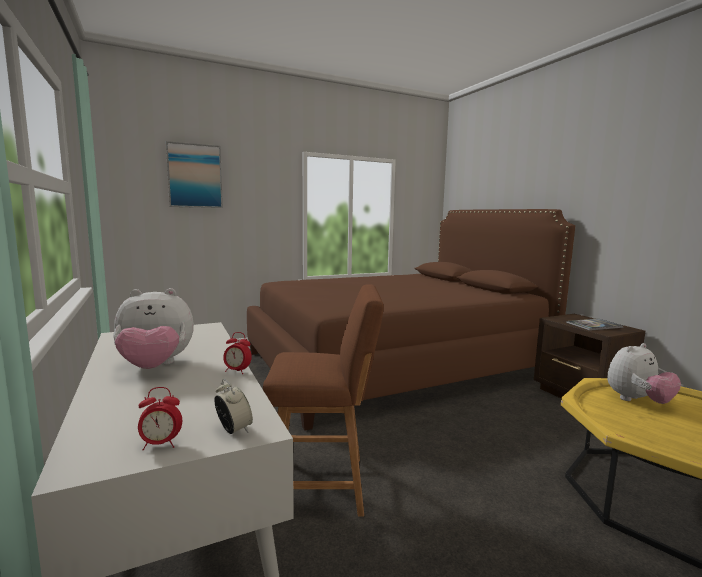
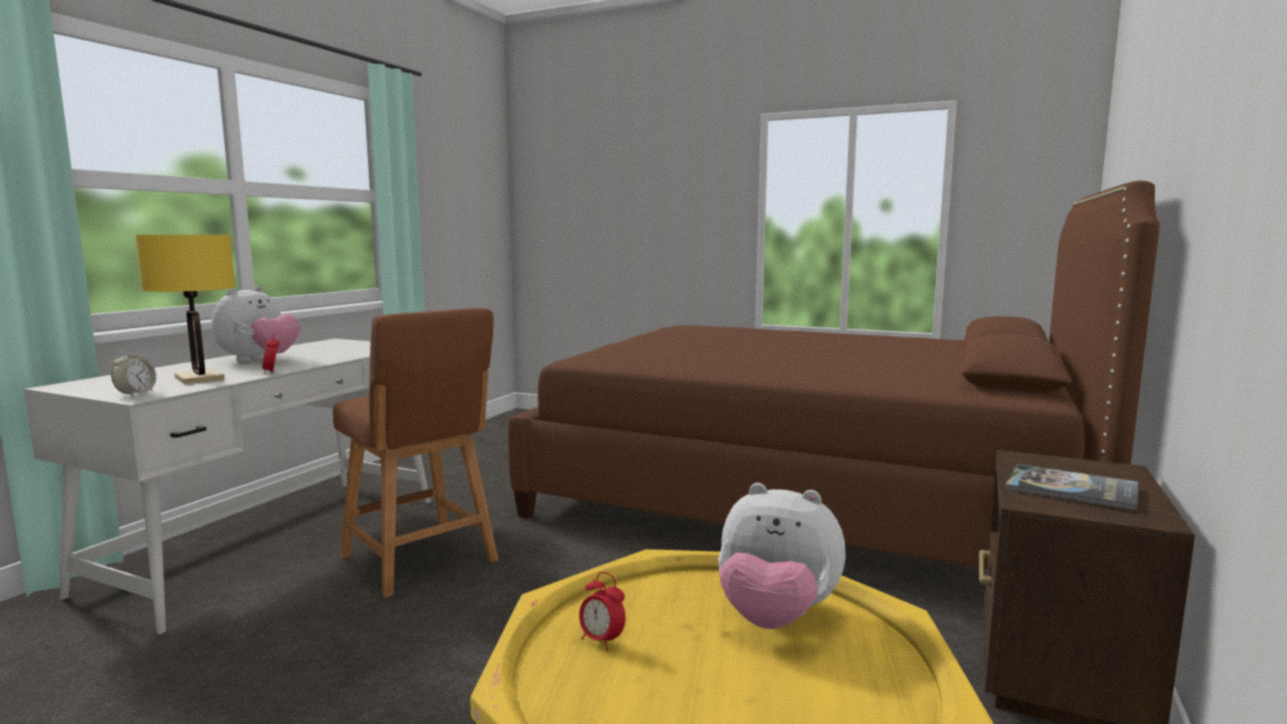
camera: 50 degrees right, 0 degrees up
plush toy [113,288,194,369] -> plush toy turned 105 degrees counterclockwise [212,286,300,362]
alarm clock [138,387,182,451] -> alarm clock moved to [579,572,625,651]
picture [166,141,223,208] -> none
none -> yellow table lamp [135,235,235,384]

